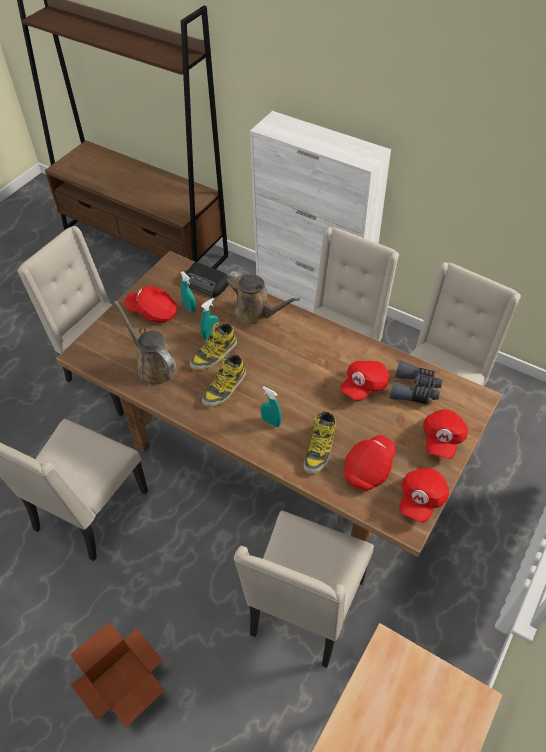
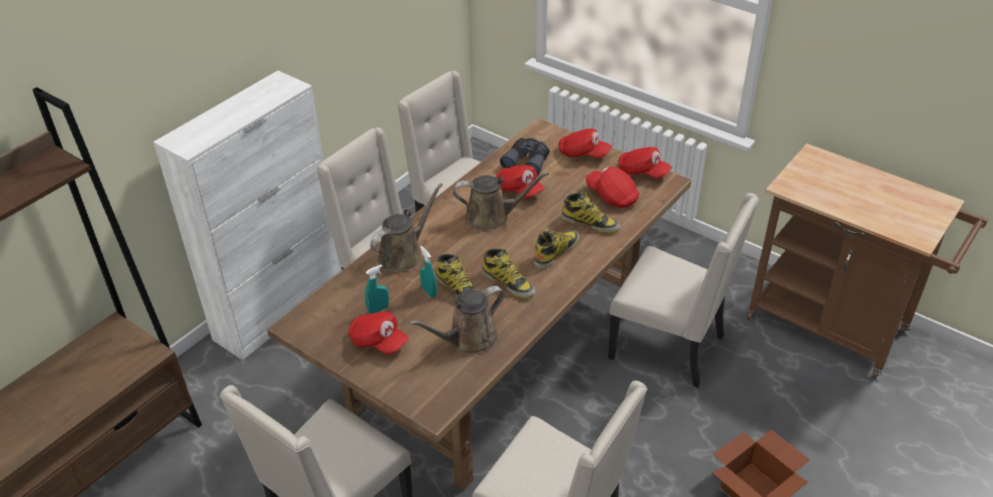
camera: 85 degrees left, 10 degrees down
red cap [124,286,177,322] -> red cap turned 75 degrees counterclockwise [348,312,409,355]
radio [185,262,229,297] -> none
turquoise spray bottle [261,386,282,427] -> boot [534,230,579,269]
none -> brown watering can [453,172,549,231]

